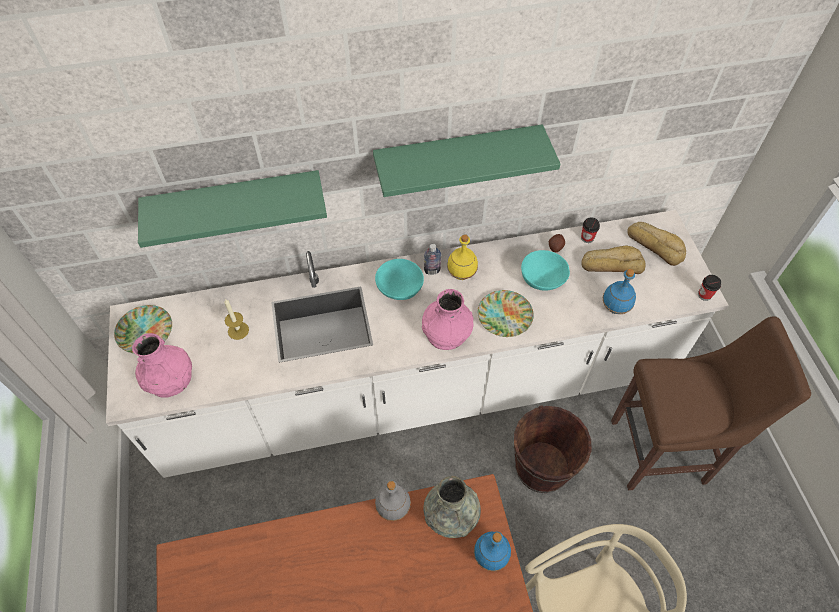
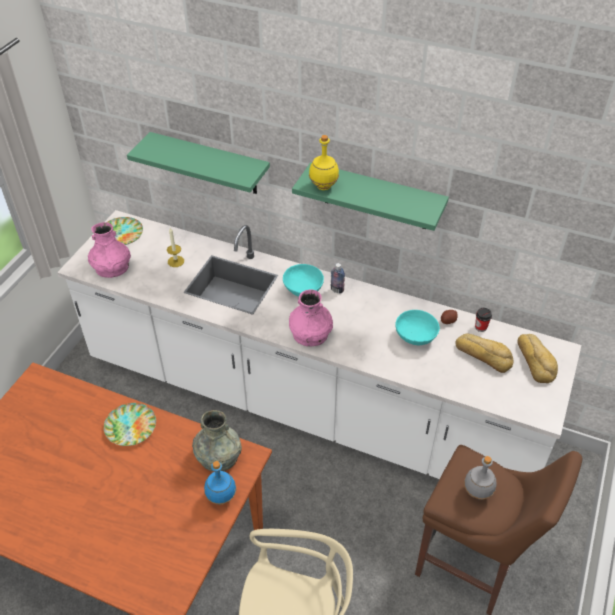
camera: 35 degrees right, 10 degrees down
grey bottle [375,481,411,521] -> grey bottle moved to [464,456,497,500]
yellow bottle [447,234,478,280] -> yellow bottle moved to [309,135,339,190]
plate [478,290,534,337] -> plate moved to [104,403,156,446]
brown bucket [514,405,592,493] -> none
blue bottle [603,269,636,314] -> none
cup [698,275,721,301] -> none

